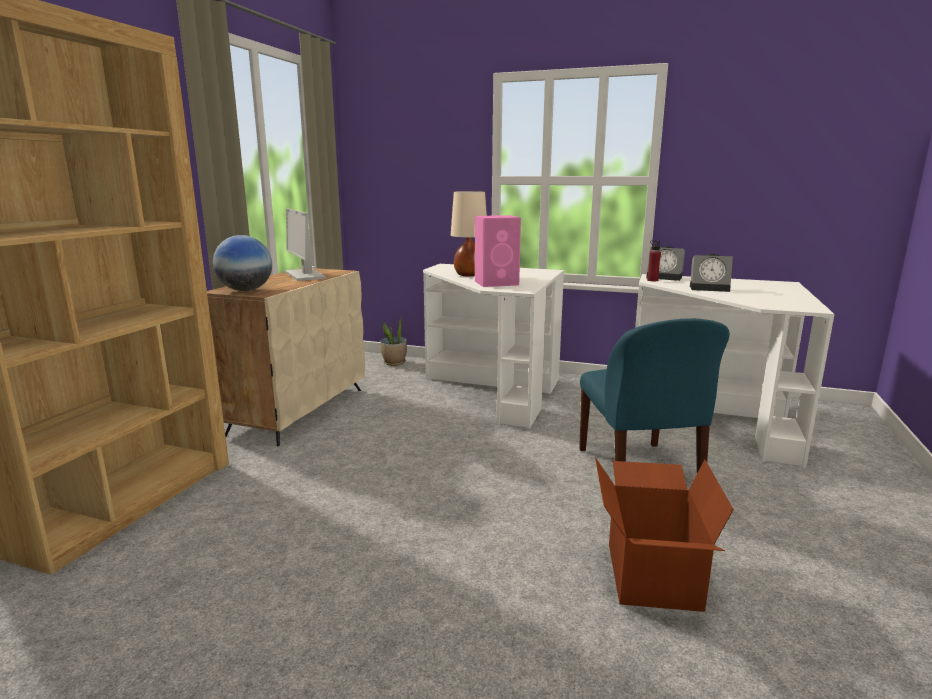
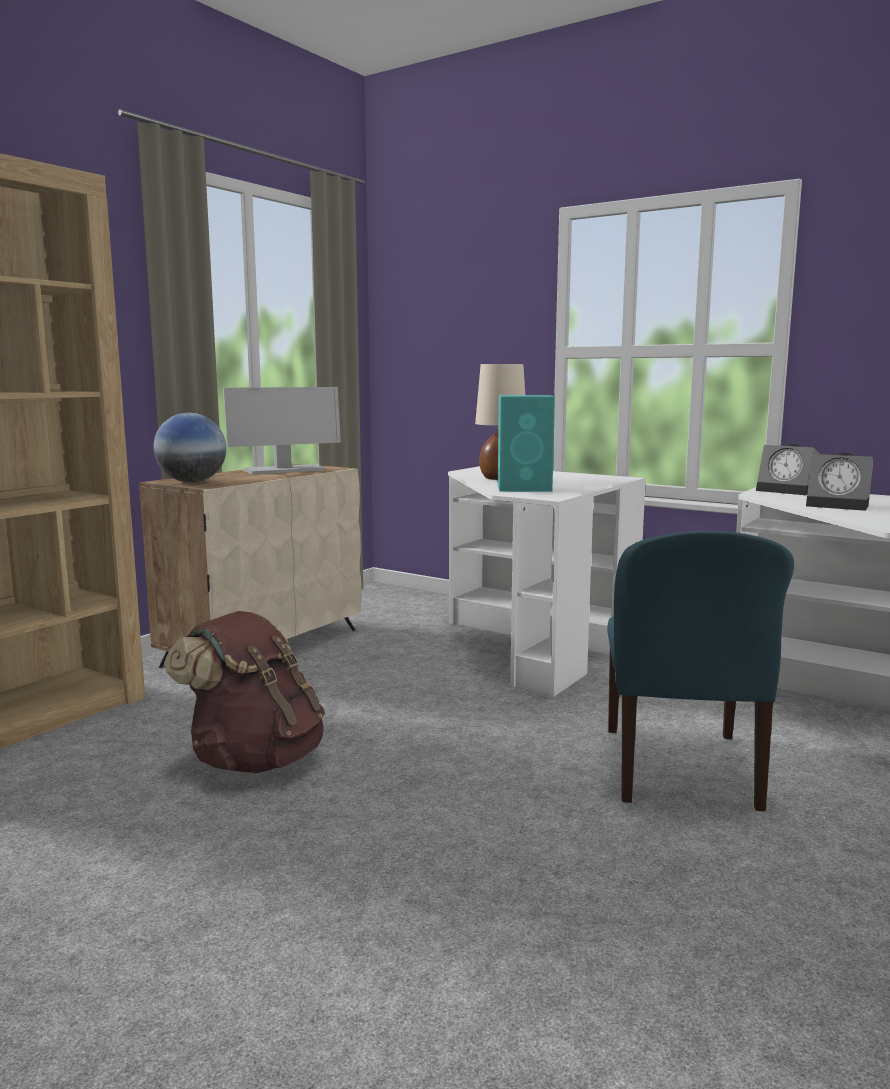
camera: 15 degrees right, 5 degrees down
monitor [285,208,326,281] -> monitor turned 105 degrees counterclockwise [223,387,341,474]
potted plant [380,317,407,366] -> none
pink speaker [475,215,521,287] -> turquoise speaker [498,395,555,492]
cardboard box [595,457,734,612] -> none
red bottle [647,240,661,281] -> none
none -> brown backpack [164,611,325,773]

